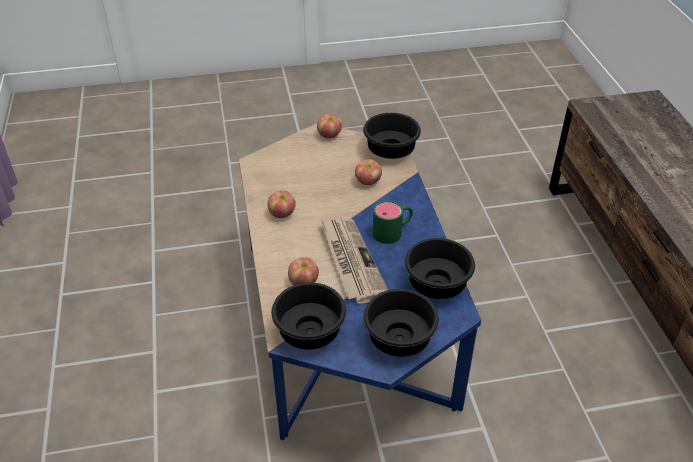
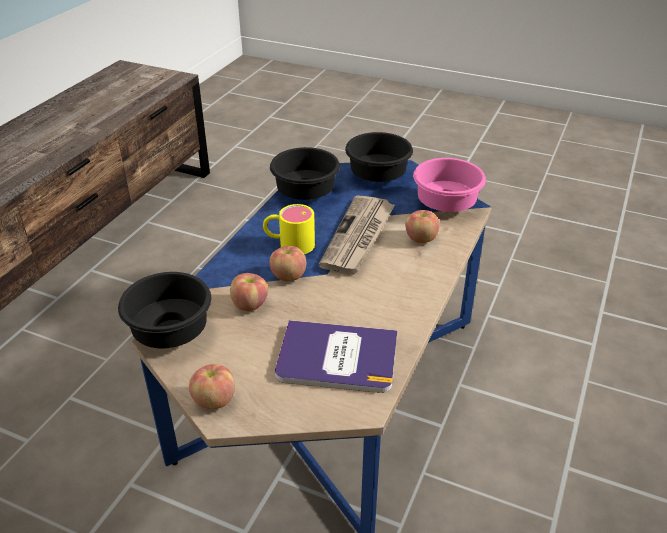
camera: 145 degrees left, 5 degrees down
apple [267,190,296,218] -> apple moved to [269,246,306,282]
black bowl [271,282,346,349] -> pink bowl [413,158,486,212]
green mug [373,200,413,244] -> yellow mug [263,204,315,254]
none -> book [275,320,397,393]

